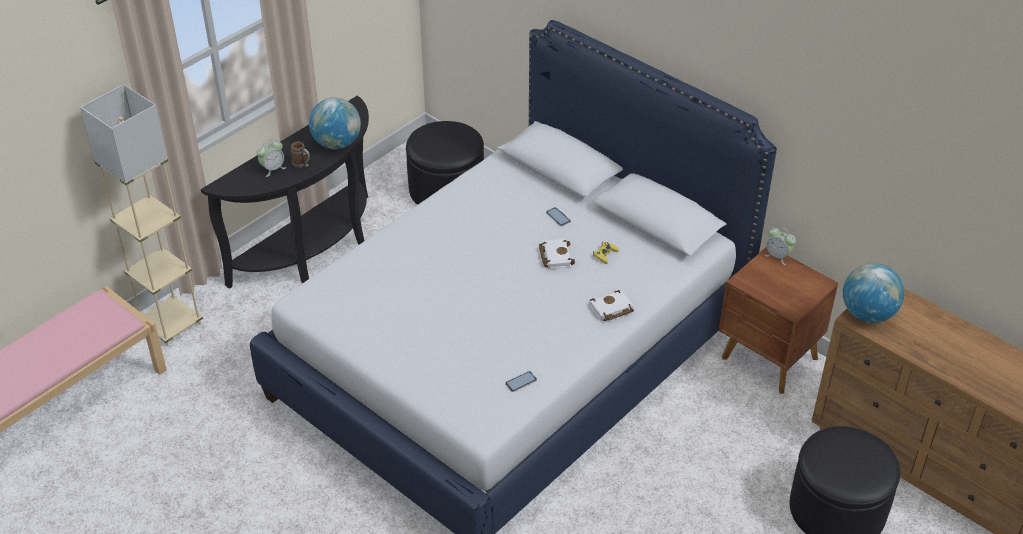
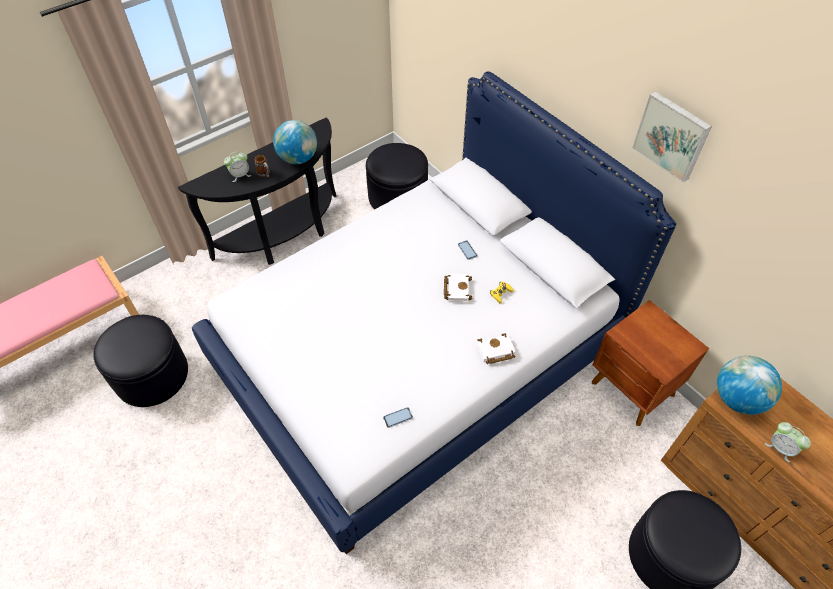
camera: 10 degrees right, 10 degrees up
beige floor lamp [80,84,203,346] -> none
alarm clock [765,227,796,265] -> alarm clock moved to [765,422,811,462]
none -> black ottoman [93,315,188,407]
none -> picture [632,91,712,182]

